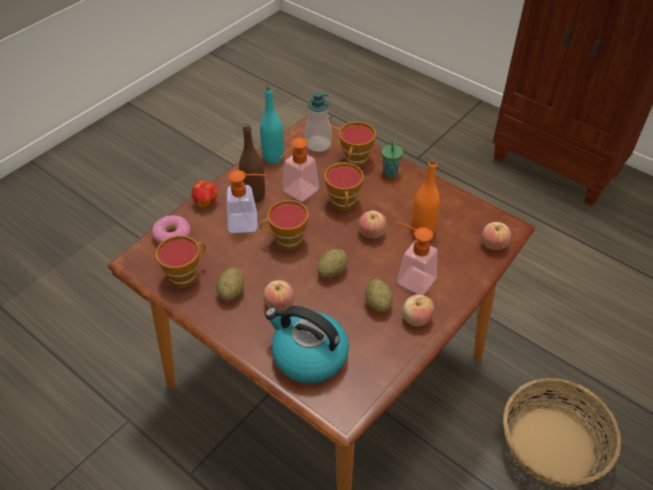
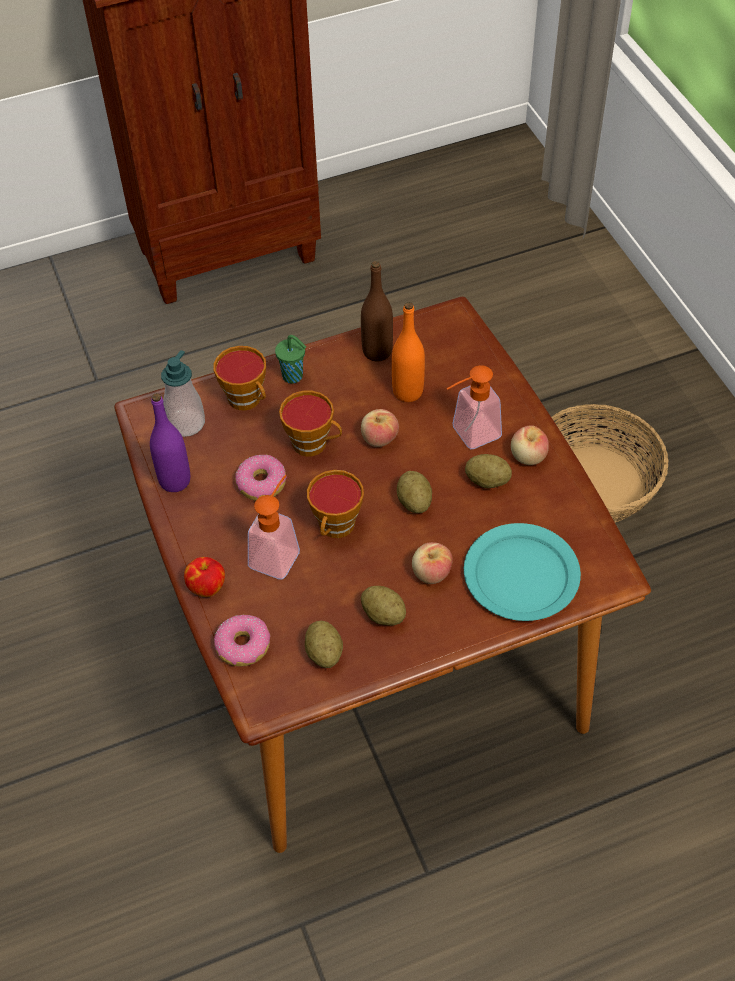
camera: 60 degrees left, 5 degrees up
cup [156,236,206,288] -> potato [305,621,343,668]
brown bottle [239,123,265,203] -> brown bottle moved to [361,261,393,362]
turquoise bottle [260,86,284,164] -> purple bottle [150,393,190,492]
kettle [265,306,349,384] -> turquoise plate [464,523,581,621]
soap dispenser [280,137,319,202] -> donut [235,454,287,501]
apple [482,222,511,250] -> none

